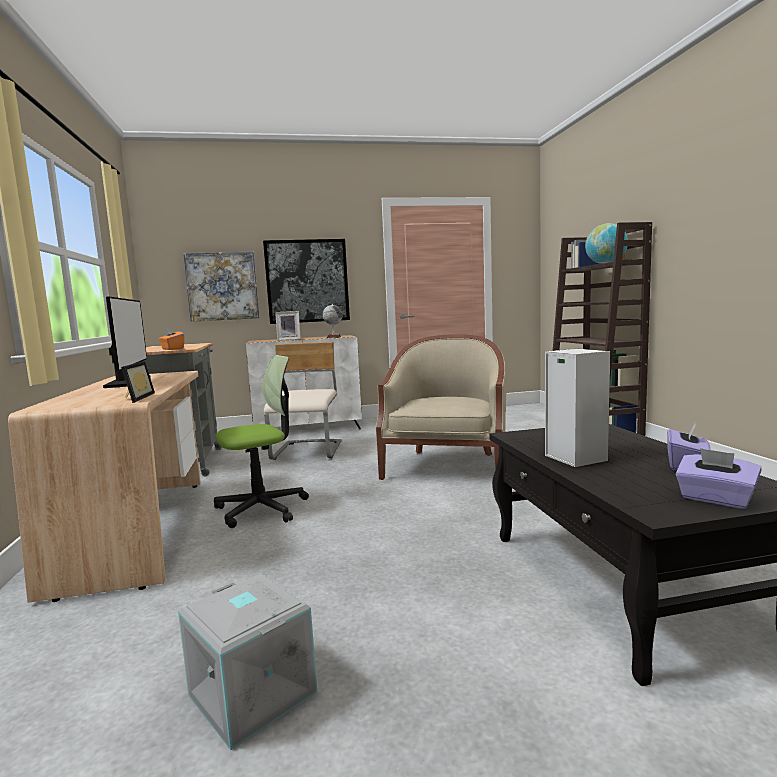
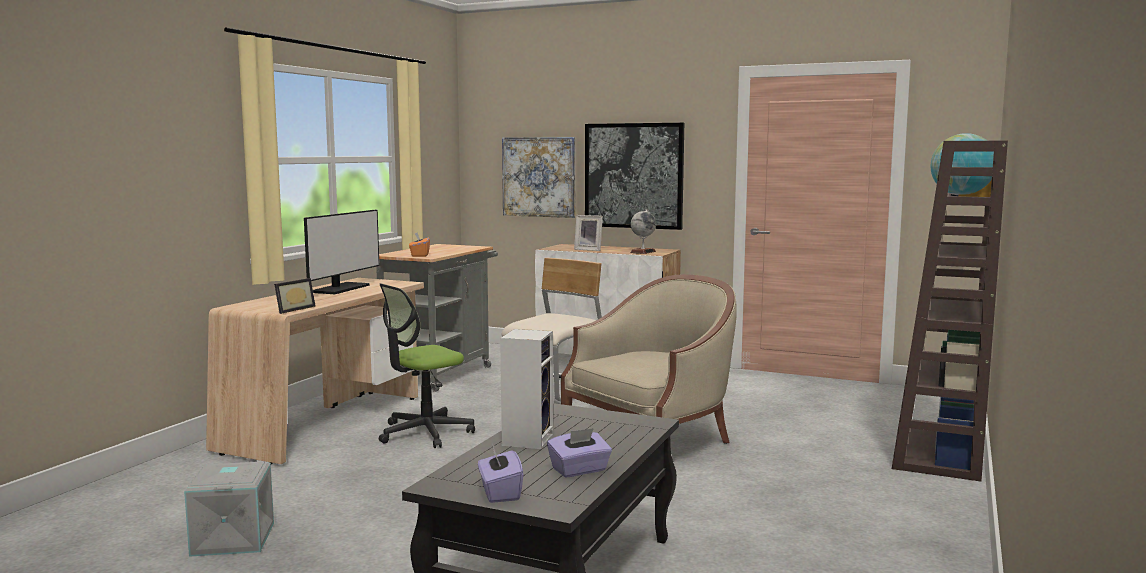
camera: 35 degrees right, 0 degrees up
office chair [214,355,309,528] -> office chair turned 135 degrees clockwise [379,284,475,448]

